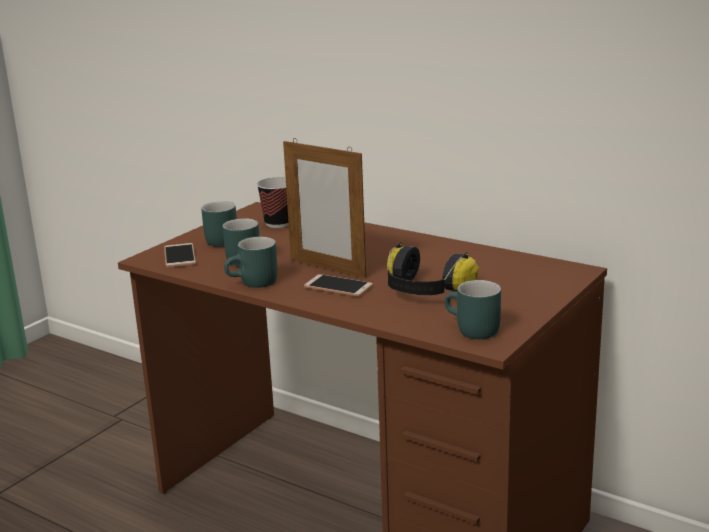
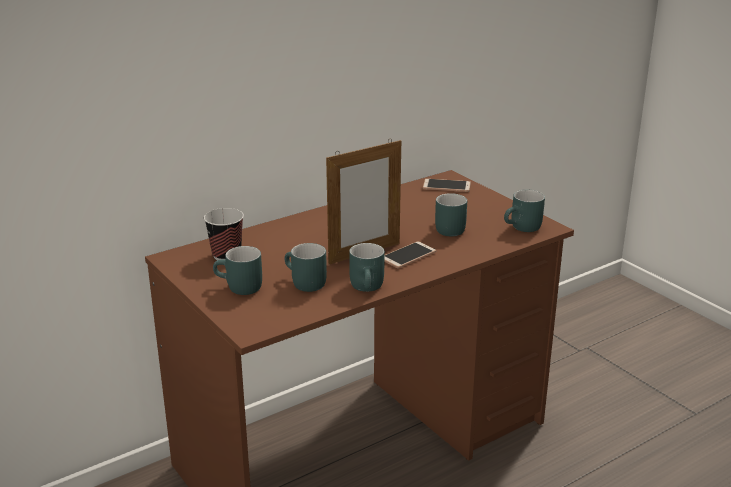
camera: 70 degrees left, 5 degrees up
phone [164,243,196,268] -> phone moved to [423,179,471,192]
headphones [387,242,479,295] -> turquoise mug [435,193,467,236]

